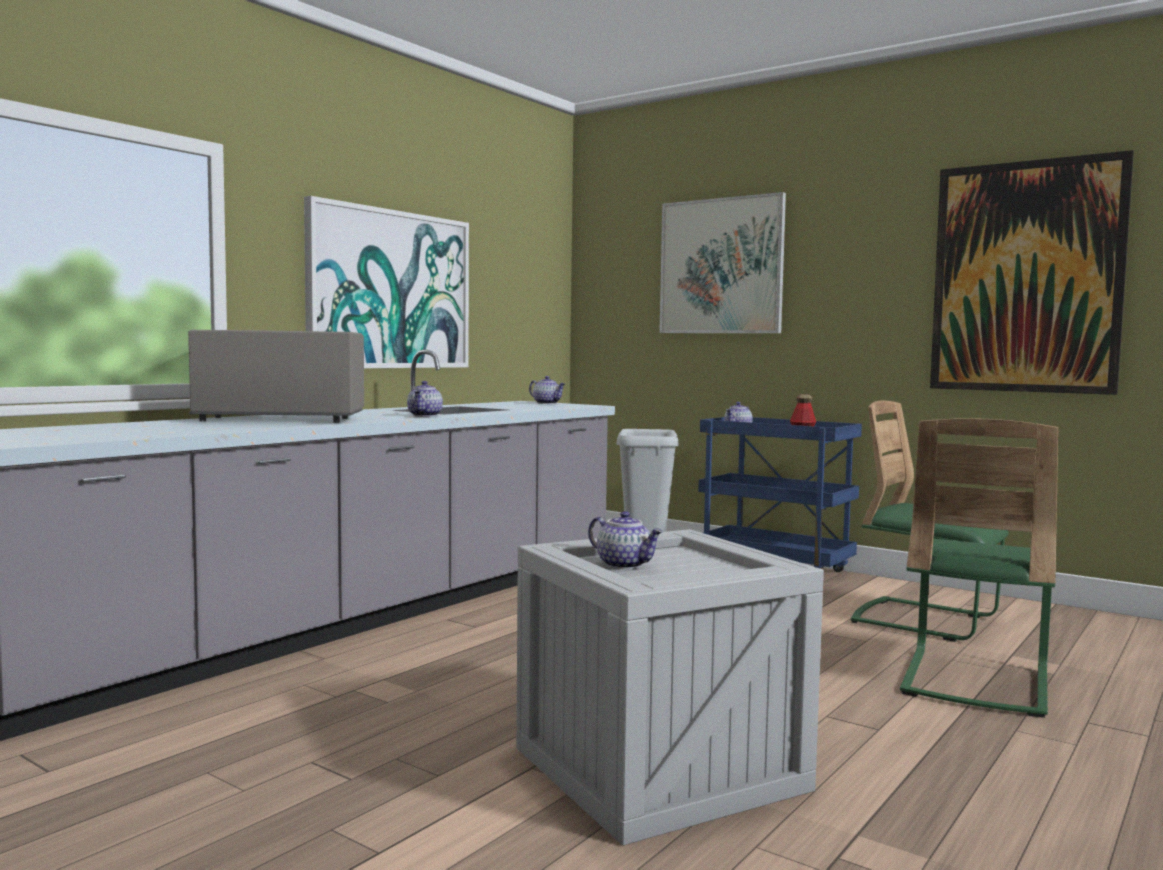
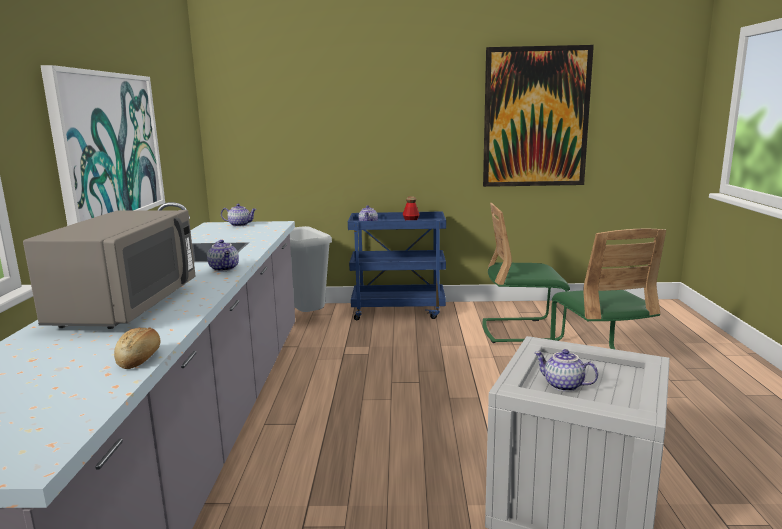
camera: 35 degrees left, 10 degrees up
grey microwave [188,330,364,423] -> grey microwave turned 135 degrees clockwise [23,210,196,329]
teapot [588,511,663,569] -> teapot turned 150 degrees counterclockwise [534,349,598,392]
picture [659,192,786,333] -> none
none -> bread [114,327,160,369]

